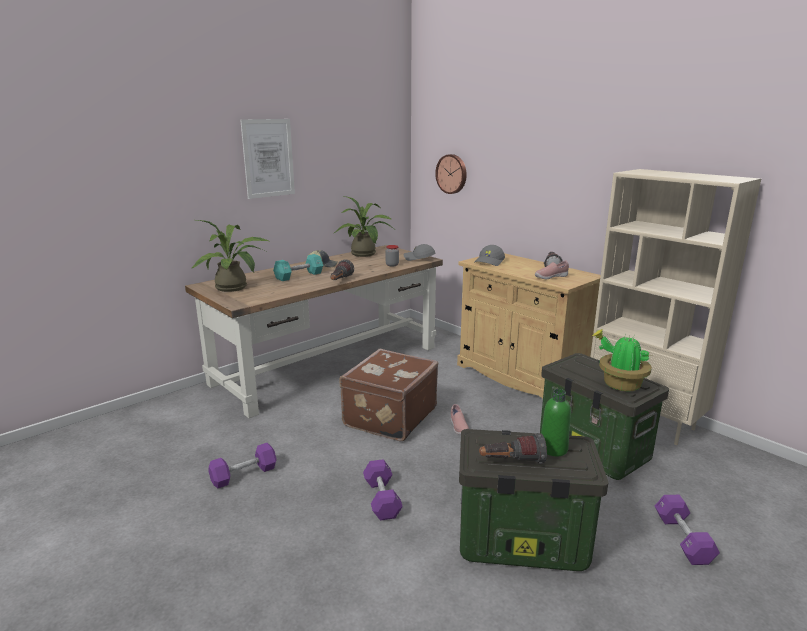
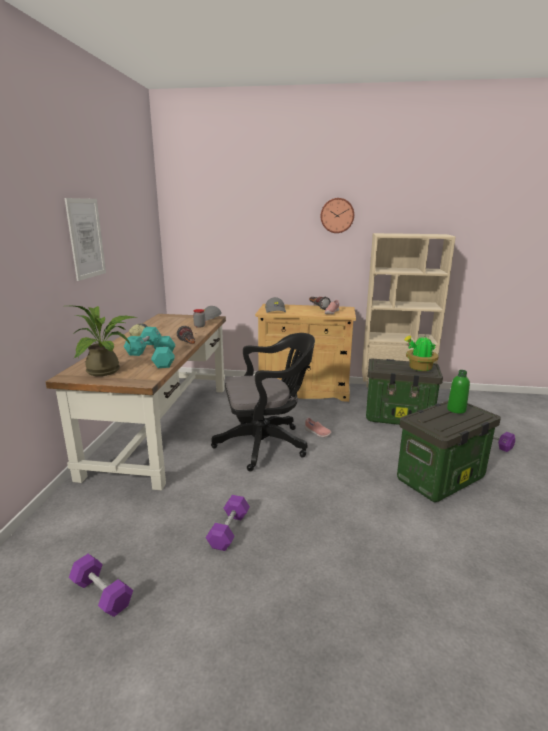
camera: 40 degrees left, 0 degrees up
potted plant [334,196,394,257] -> none
brown suitcase [339,349,438,441] -> black office chair [211,333,315,471]
purple dumbbell [363,459,403,521] -> purple dumbbell moved to [69,554,133,617]
wall clock [435,154,467,194] -> wall clock moved to [321,198,354,233]
flashlight [479,433,547,464] -> none
none -> turquoise dumbbell [151,336,175,368]

